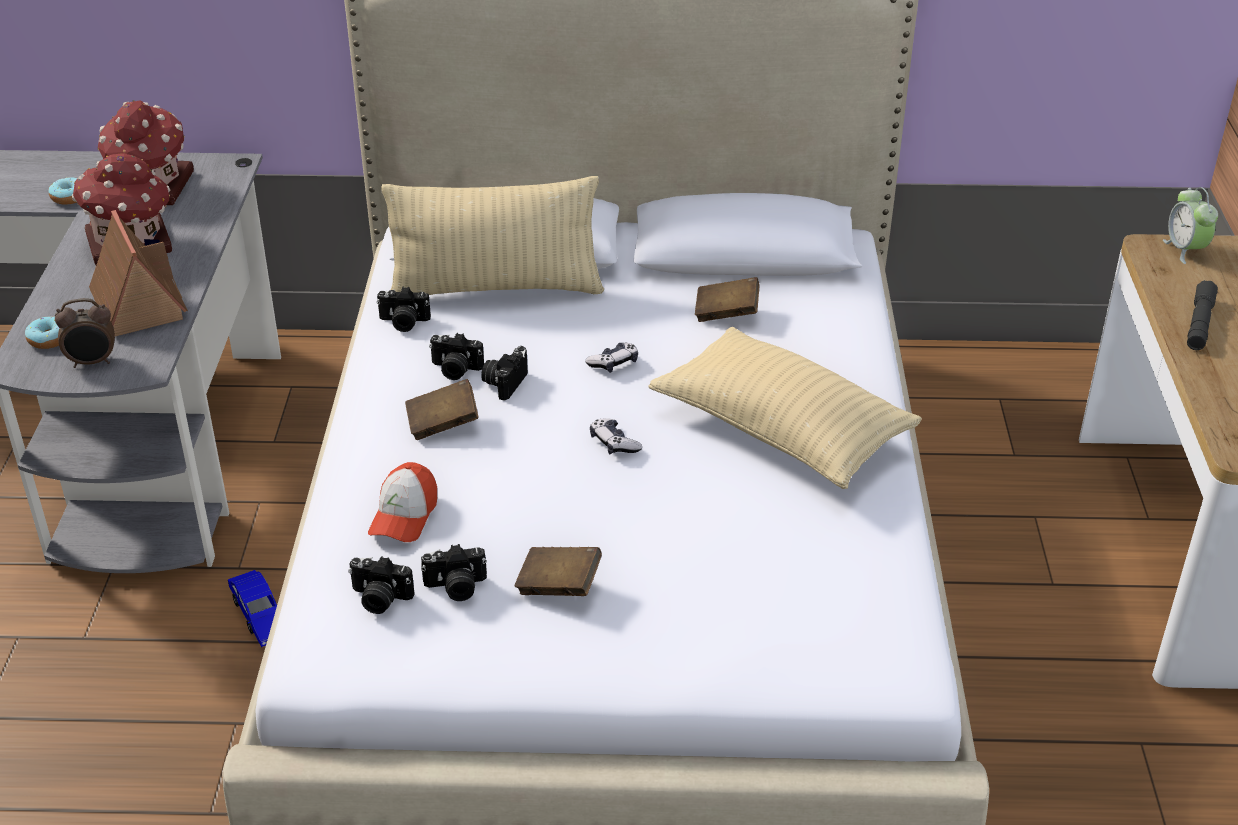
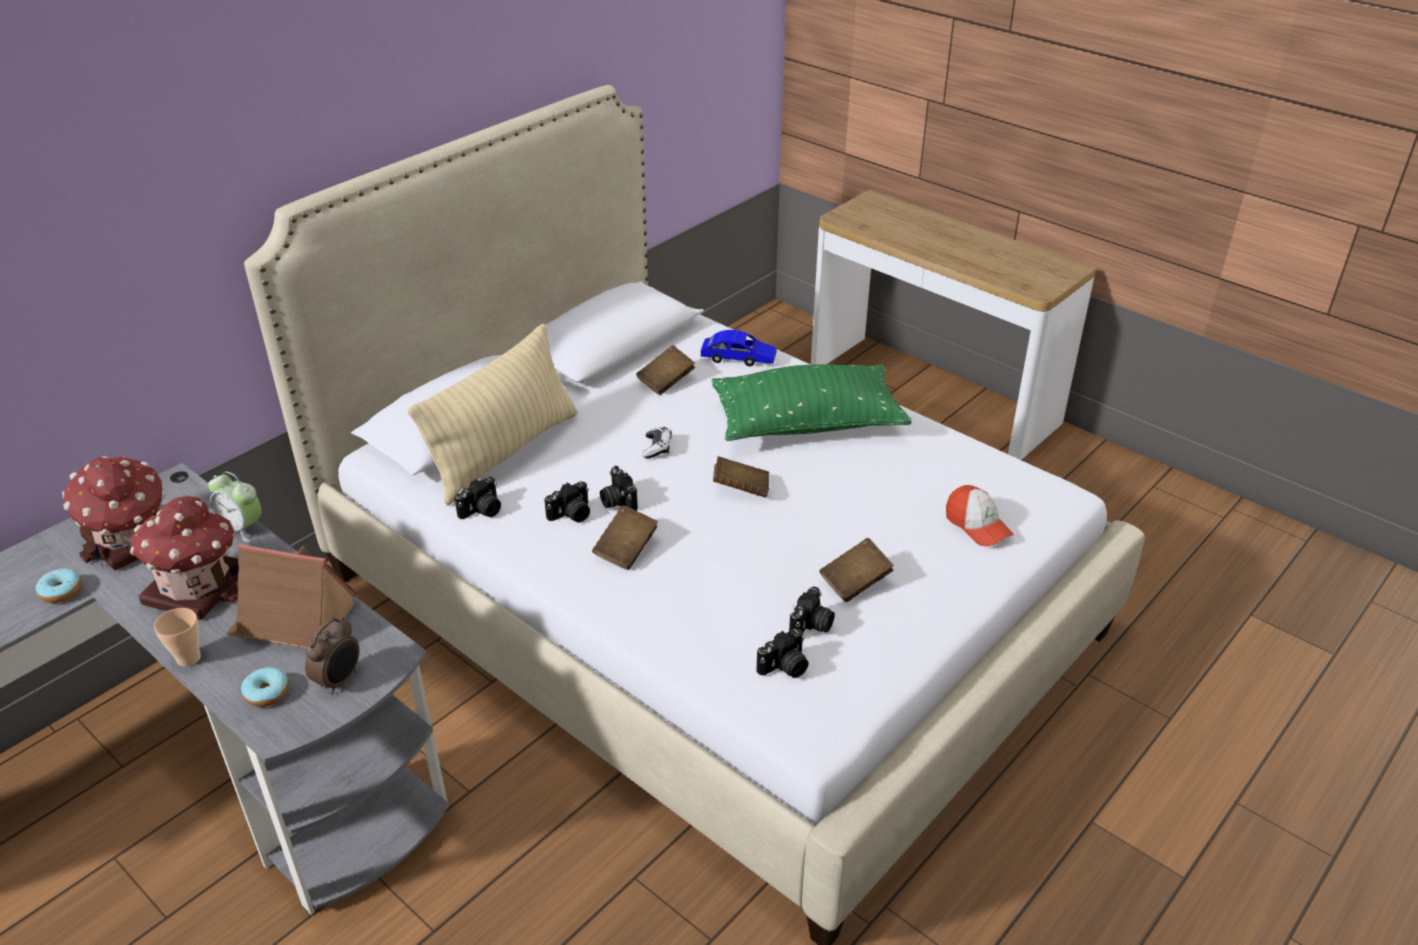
camera: 50 degrees left, 0 degrees up
blue toy car [228,570,277,647] -> blue toy car moved to [701,330,776,366]
cap [368,462,437,542] -> cap moved to [946,485,1014,546]
game controller [590,418,642,454] -> brown book [713,456,769,498]
beige pillow [649,327,922,489] -> green pillow [712,364,912,441]
alarm clock [1163,187,1218,264] -> alarm clock moved to [208,471,262,542]
grey flashlight [1187,280,1218,350] -> none
none -> cup [154,608,201,666]

